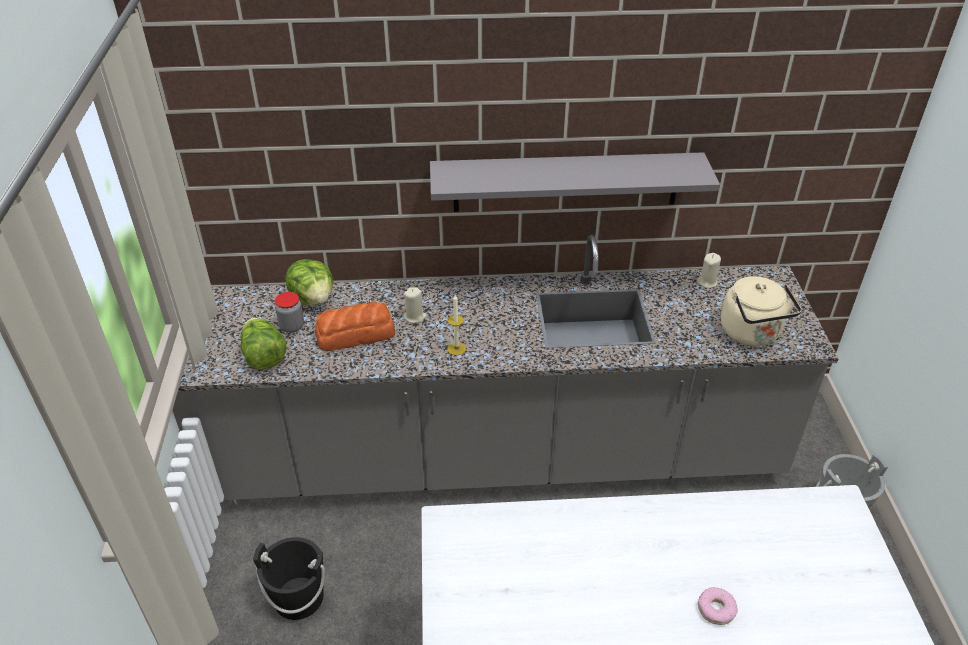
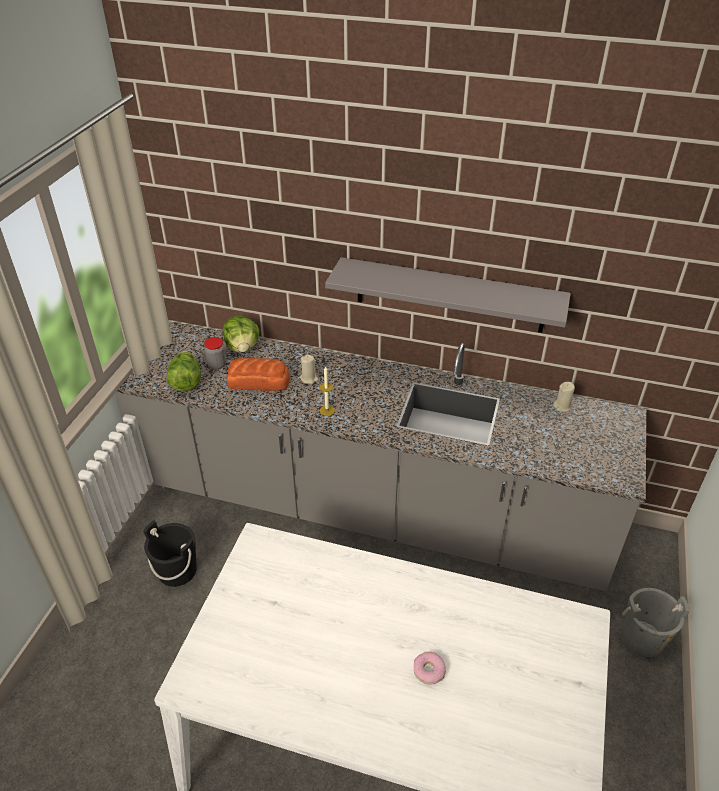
camera: 20 degrees right, 0 degrees up
beige kettle [721,276,802,346] -> none

